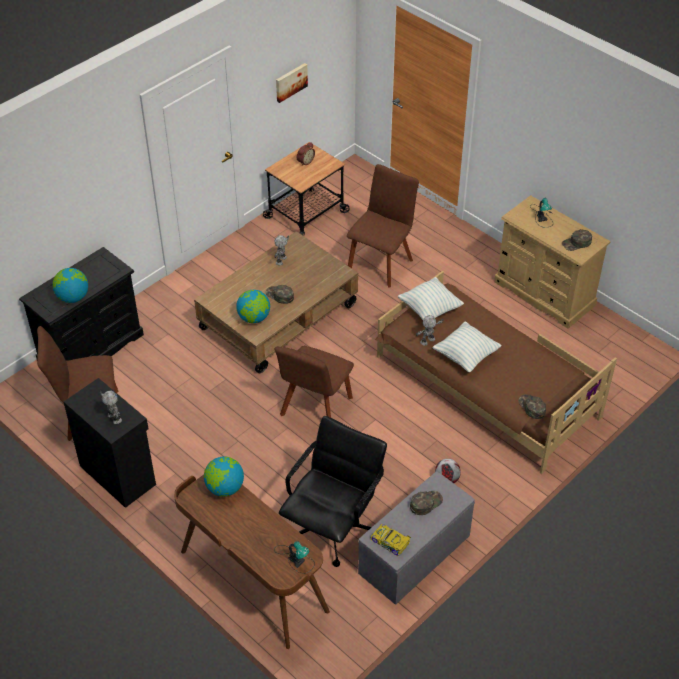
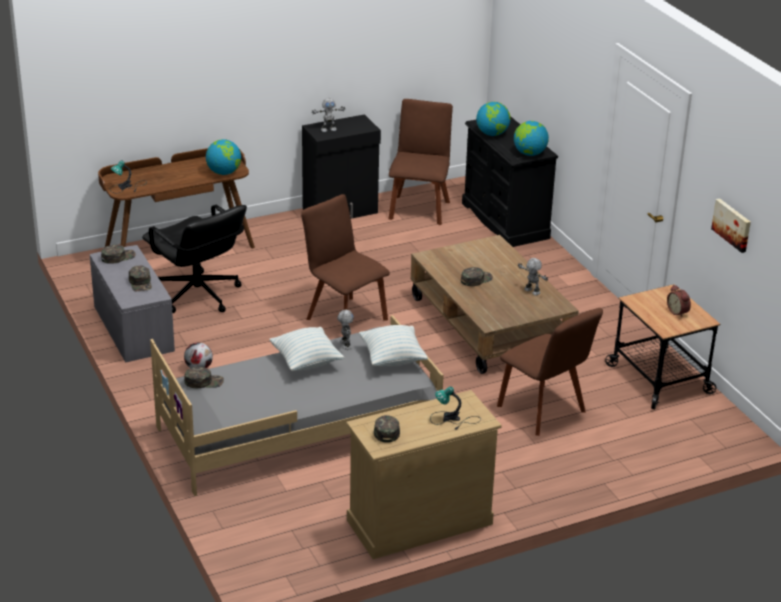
camera: 110 degrees right, 15 degrees down
globe [236,290,270,323] -> globe moved to [514,121,549,156]
toy car [371,524,411,556] -> green cap [101,245,136,264]
brown bed [375,271,617,474] -> grey bed [150,315,444,496]

